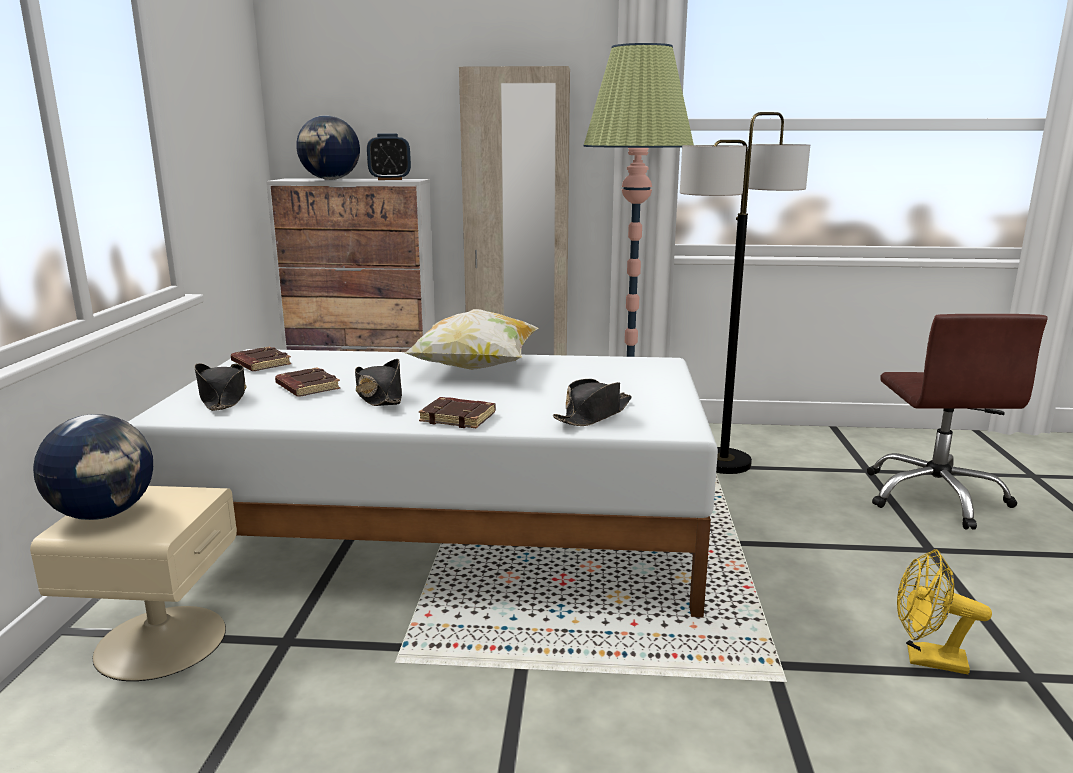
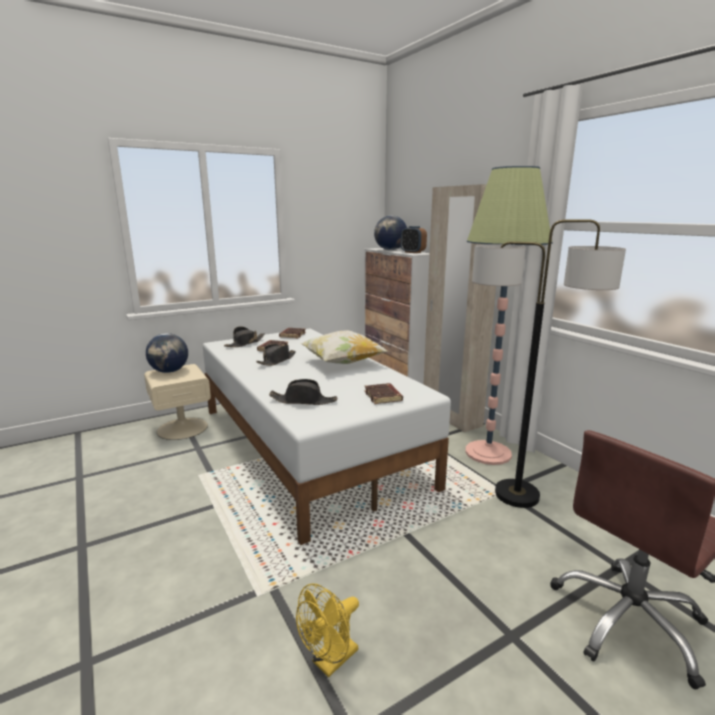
camera: 55 degrees right, 0 degrees up
brown book [419,397,496,428] -> brown book moved to [364,383,403,404]
yellow fan [897,549,992,674] -> yellow fan turned 120 degrees counterclockwise [296,584,359,677]

